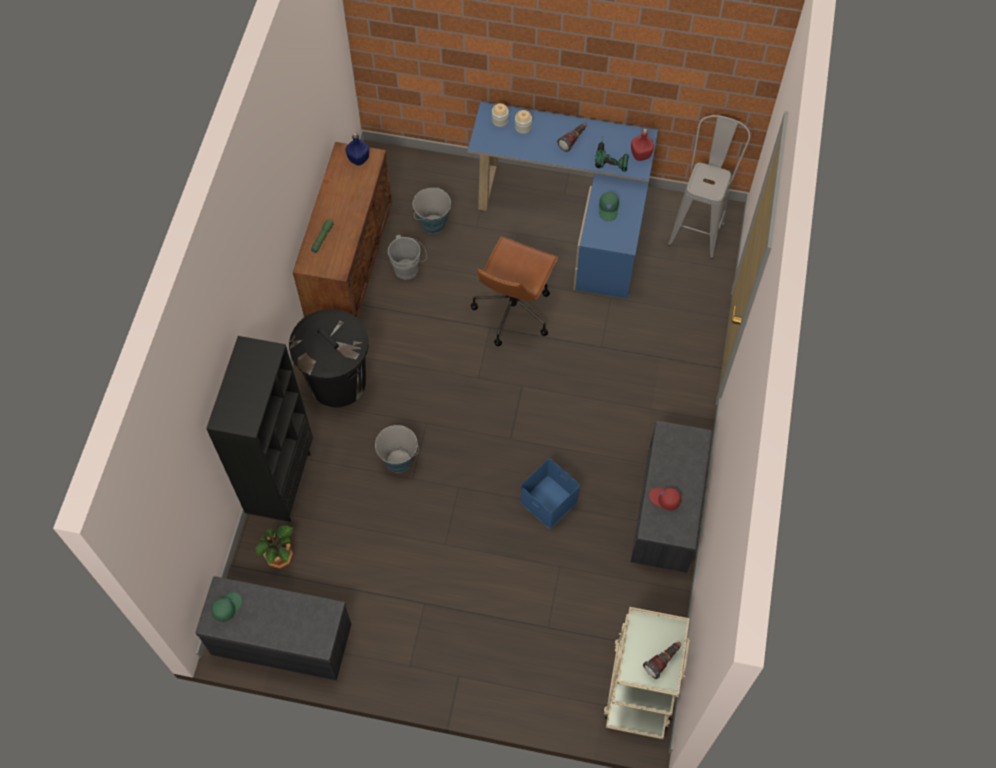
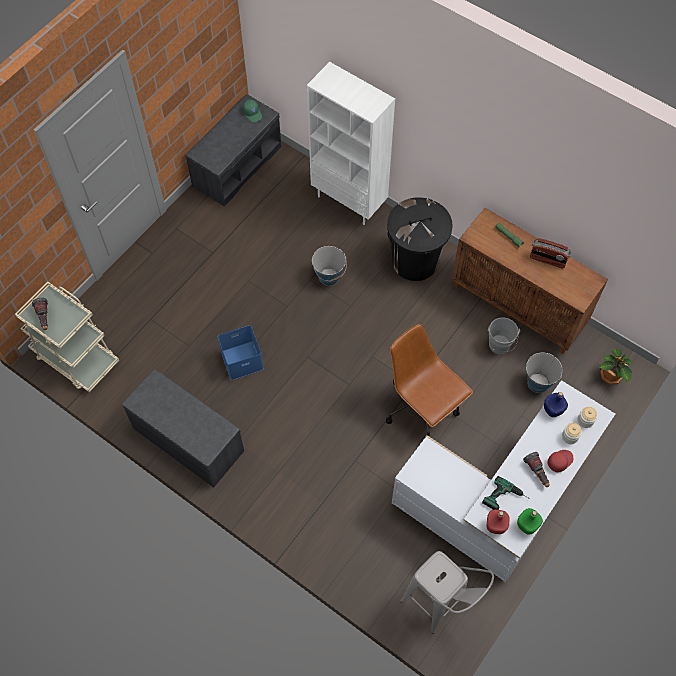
camera: 115 degrees right, 0 degrees up
black bookcase [206,336,313,522] -> white bookcase [307,62,395,225]
potted plant [256,525,294,569] -> potted plant moved to [599,348,632,385]
blue bottle [345,133,369,166] -> blue bottle moved to [544,392,568,417]
blue desk [467,102,658,299] -> white desk [392,380,615,582]
green cap [599,192,619,221] -> none
red cap [649,488,681,511] -> red cap moved to [547,450,573,472]
none -> green bottle [517,508,543,535]
none -> radio [530,238,571,269]

